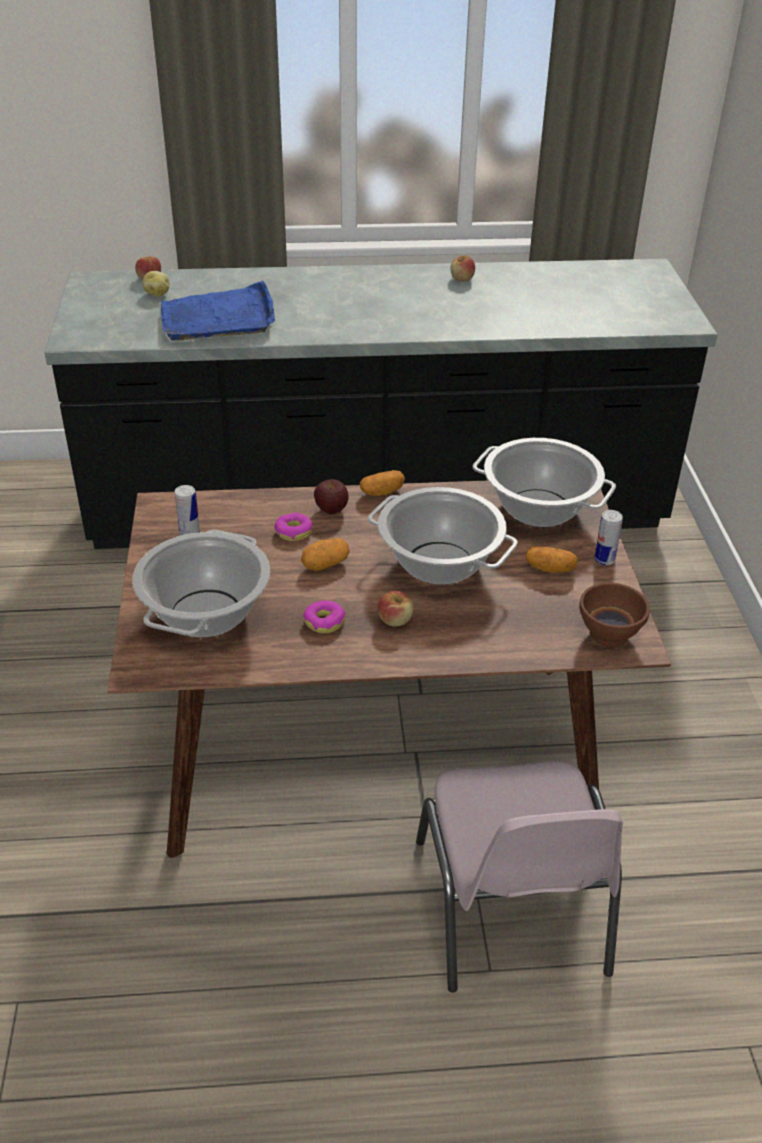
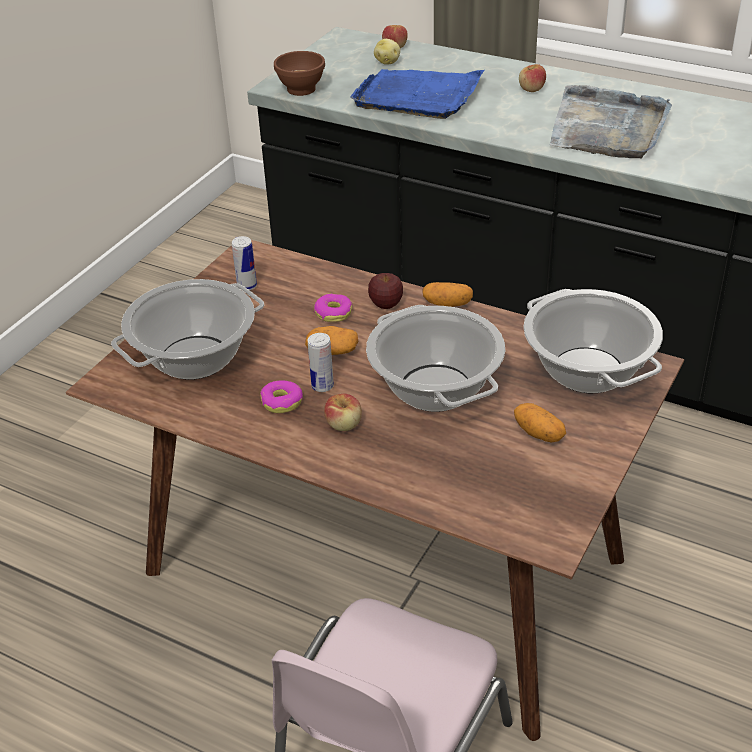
camera: 35 degrees right, 0 degrees up
apple [450,255,475,281] -> apple moved to [519,64,546,92]
brown bowl [579,583,650,647] -> brown bowl moved to [274,51,325,96]
can [594,510,623,565] -> can moved to [308,333,334,392]
none -> grey tray [550,85,672,158]

